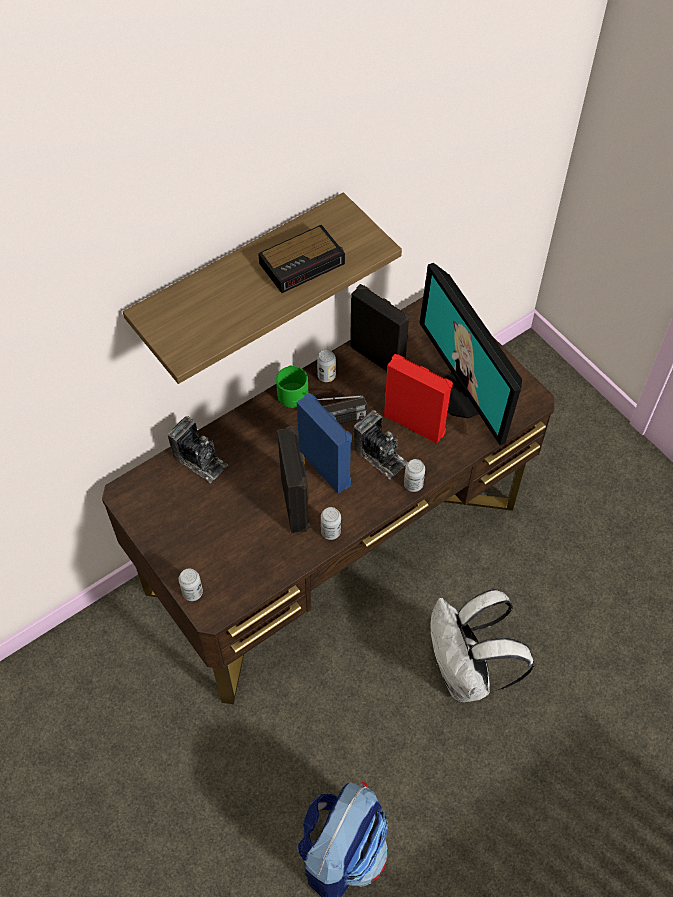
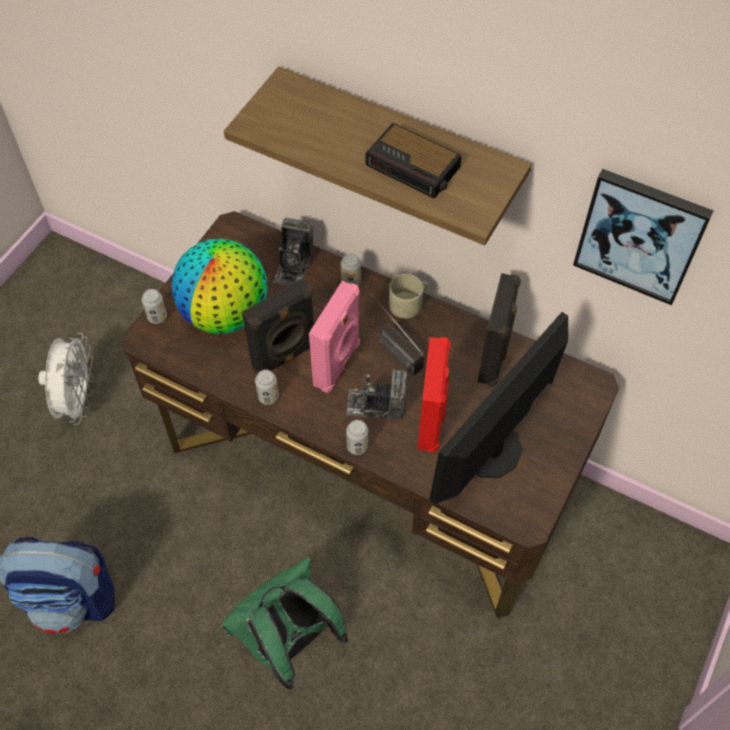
camera: 65 degrees right, 0 degrees up
green mug [276,365,308,408] -> beige mug [389,274,428,318]
blue speaker [297,393,352,494] -> pink speaker [309,281,360,393]
can [317,350,336,382] -> can moved to [341,253,361,285]
camera [354,410,408,479] -> camera turned 75 degrees clockwise [347,370,407,420]
white backpack [430,589,534,702] -> green backpack [221,557,348,690]
none -> white fan [38,333,94,425]
none -> globe [172,239,267,334]
none -> picture [573,169,713,305]

